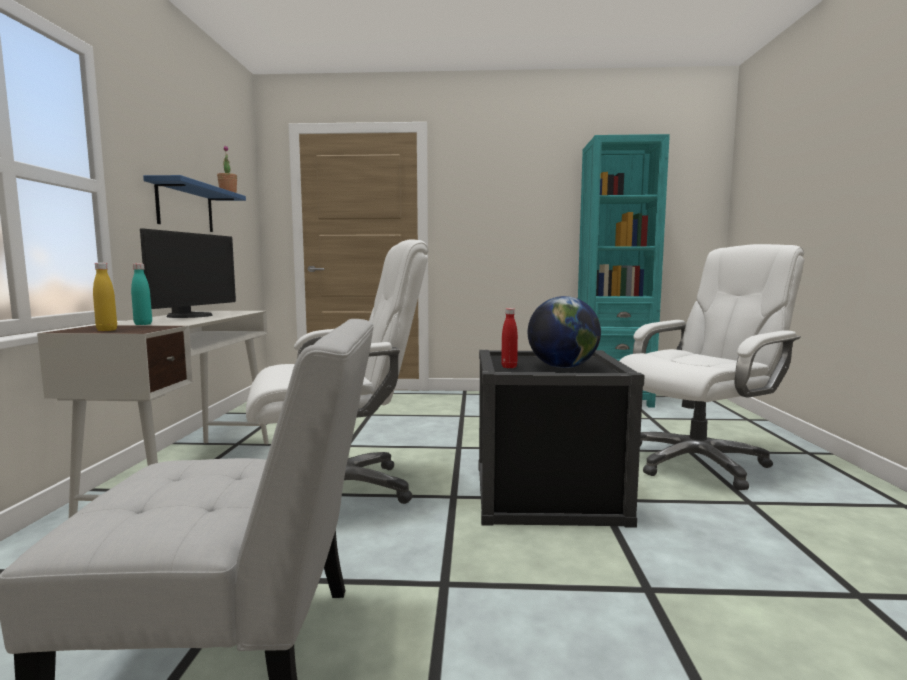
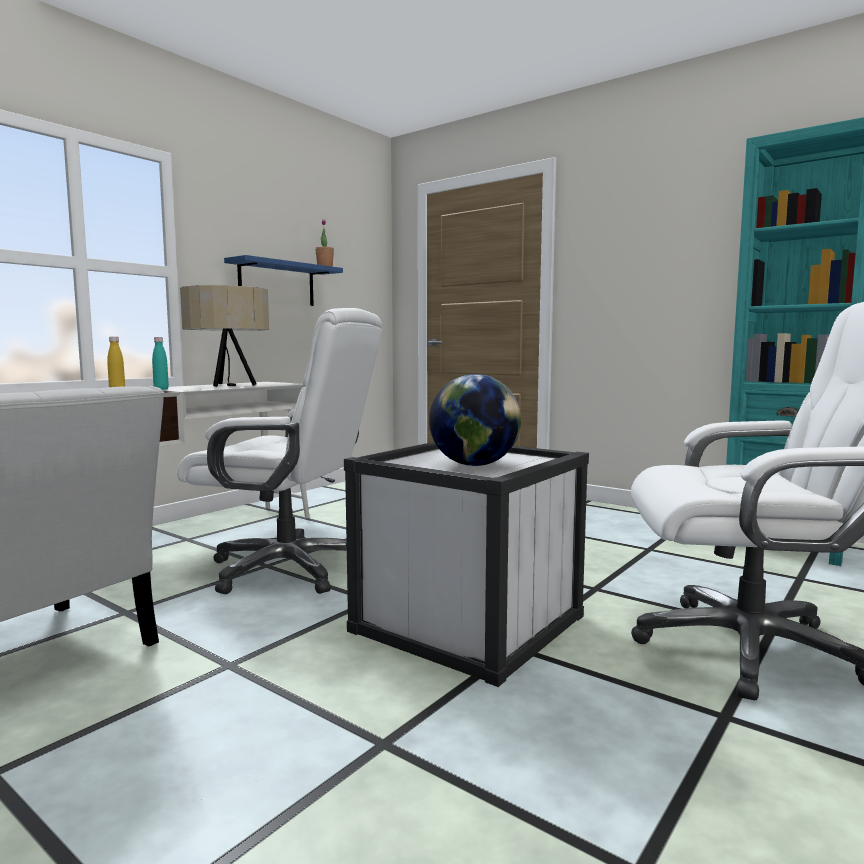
camera: 35 degrees right, 0 degrees up
monitor [140,228,236,318] -> beige table lamp [180,285,269,387]
black storage box [478,350,645,528] -> white storage box [344,442,589,687]
red bottle [501,308,518,368] -> none

